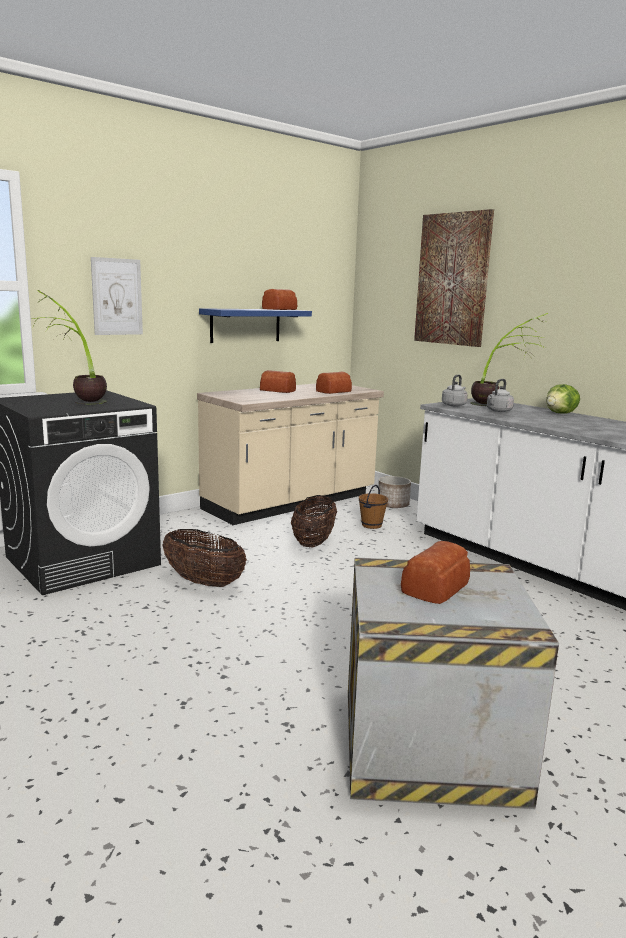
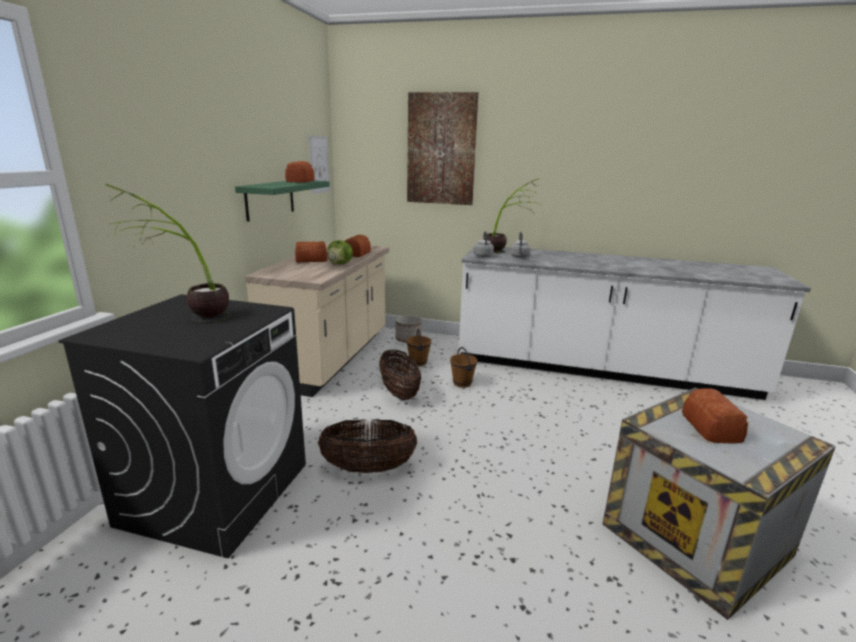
camera: 35 degrees left, 5 degrees up
picture [91,257,143,335] -> picture moved to [309,135,330,194]
blue shelf [199,308,312,343] -> green shelf [235,181,330,222]
lettuce [546,384,580,414] -> lettuce moved to [327,240,353,264]
none -> brown bucket [450,347,477,388]

